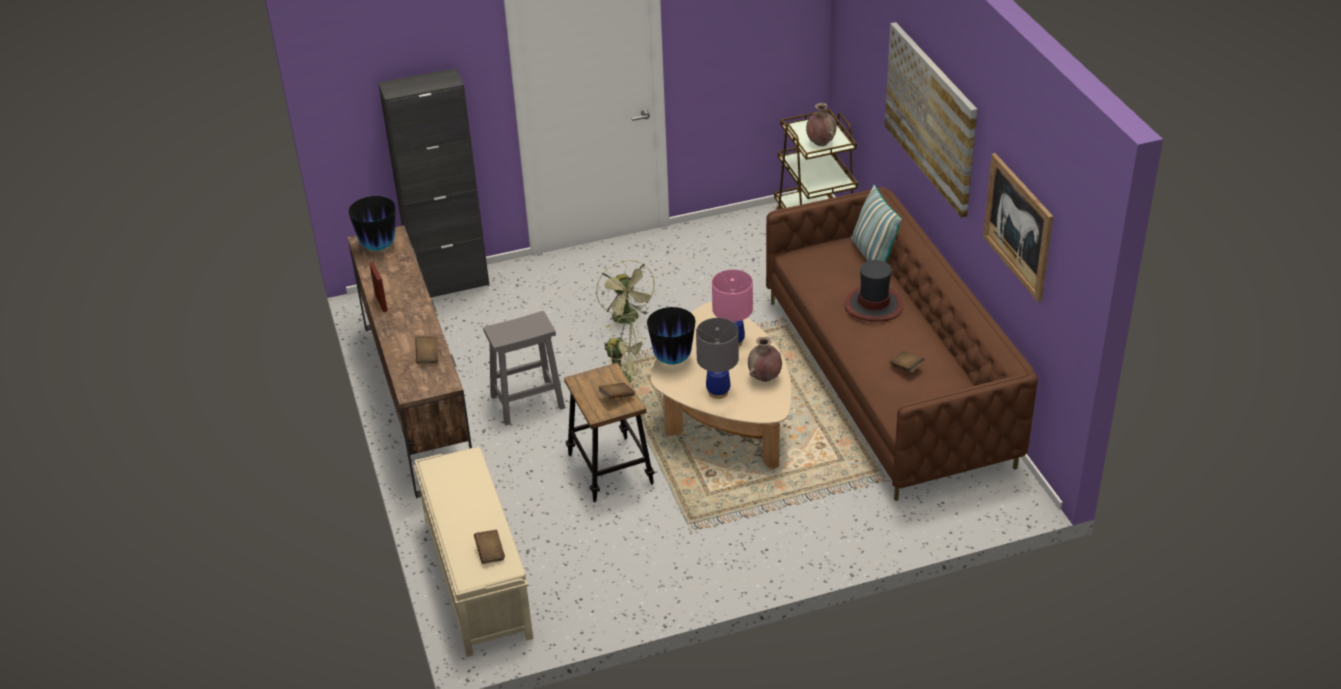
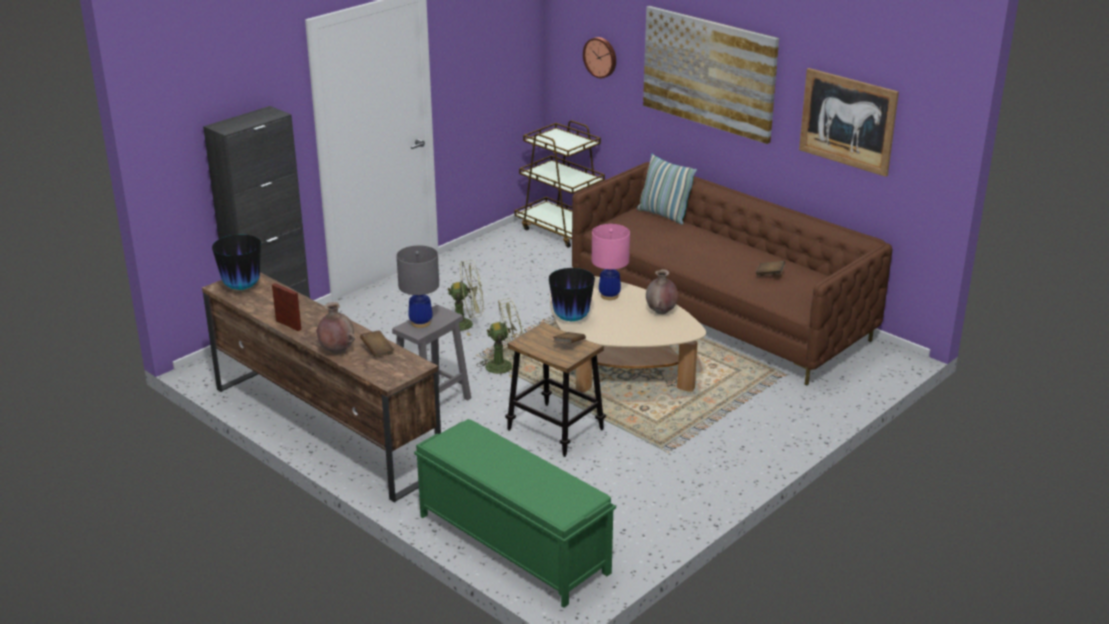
camera: 30 degrees left, 10 degrees down
beige bench [414,447,533,657] -> green bench [414,419,616,608]
brown book [474,530,505,564] -> none
green fan [596,260,656,328] -> green fan turned 45 degrees counterclockwise [448,260,484,336]
grey table lamp [696,318,739,399] -> grey table lamp moved to [396,245,439,328]
brown vase [806,103,836,146] -> brown vase moved to [316,302,355,354]
hat [844,260,904,322] -> none
none -> wall clock [583,37,616,78]

